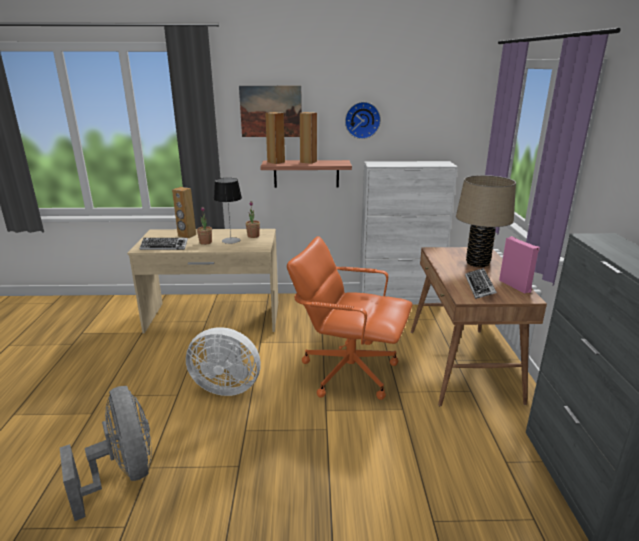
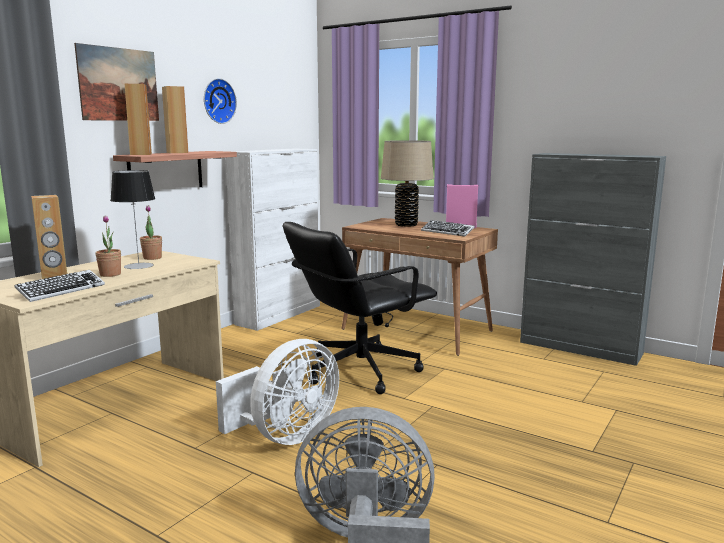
camera: 55 degrees left, 10 degrees down
orange office chair [287,236,412,400] -> black office chair [283,222,437,394]

